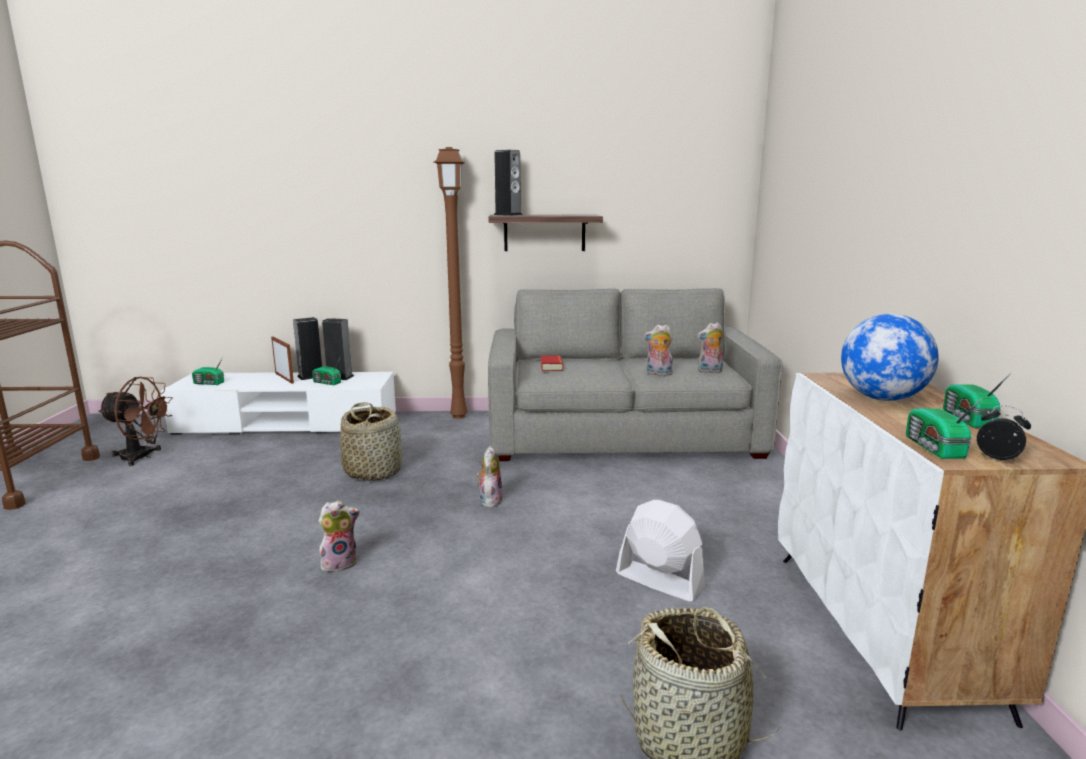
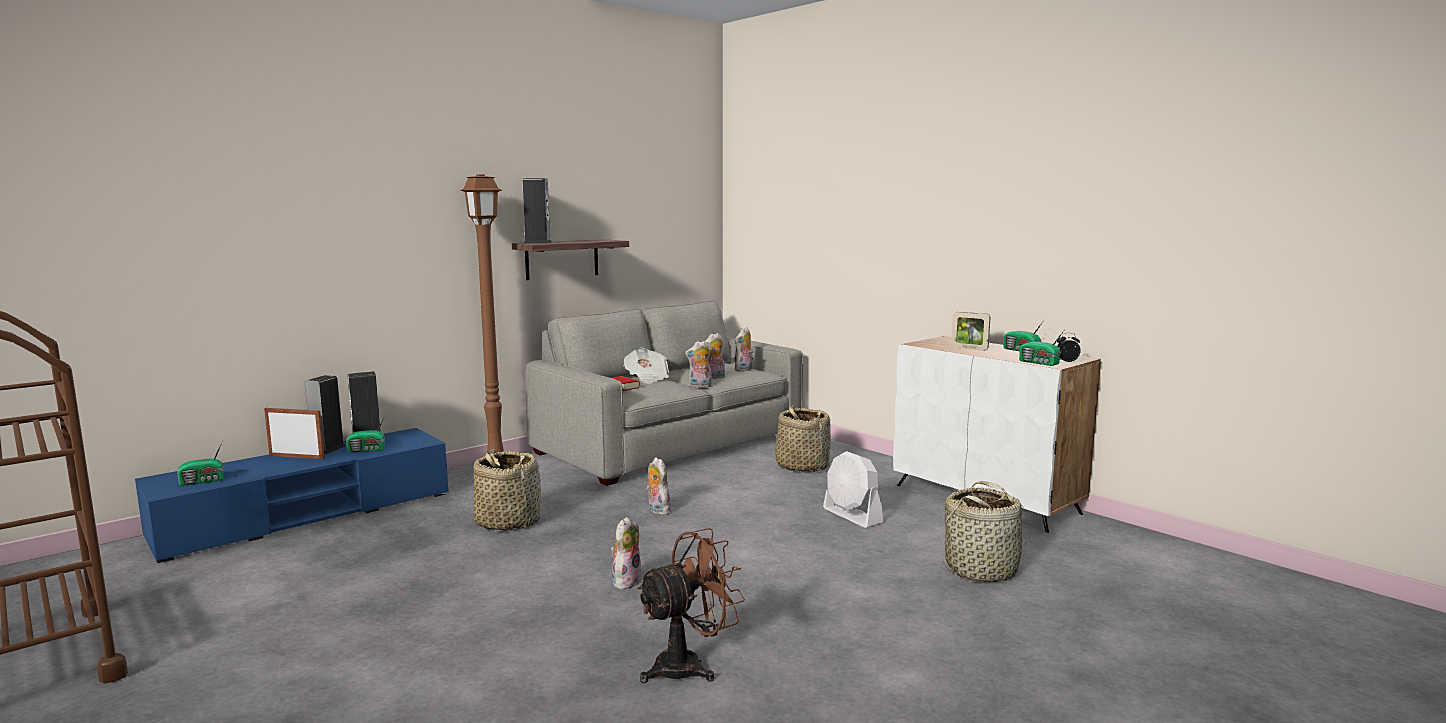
camera: 40 degrees left, 5 degrees down
brown fan [98,377,173,466] -> brown fan moved to [637,528,745,683]
white tv stand [161,372,396,435] -> blue tv stand [135,428,448,563]
white fan [616,500,705,601] -> white fan turned 120 degrees counterclockwise [823,451,883,528]
globe [841,314,939,401] -> picture frame [951,312,990,351]
none -> newspaper [624,347,669,384]
none -> plush toy [685,341,712,388]
none -> basket [776,405,831,473]

